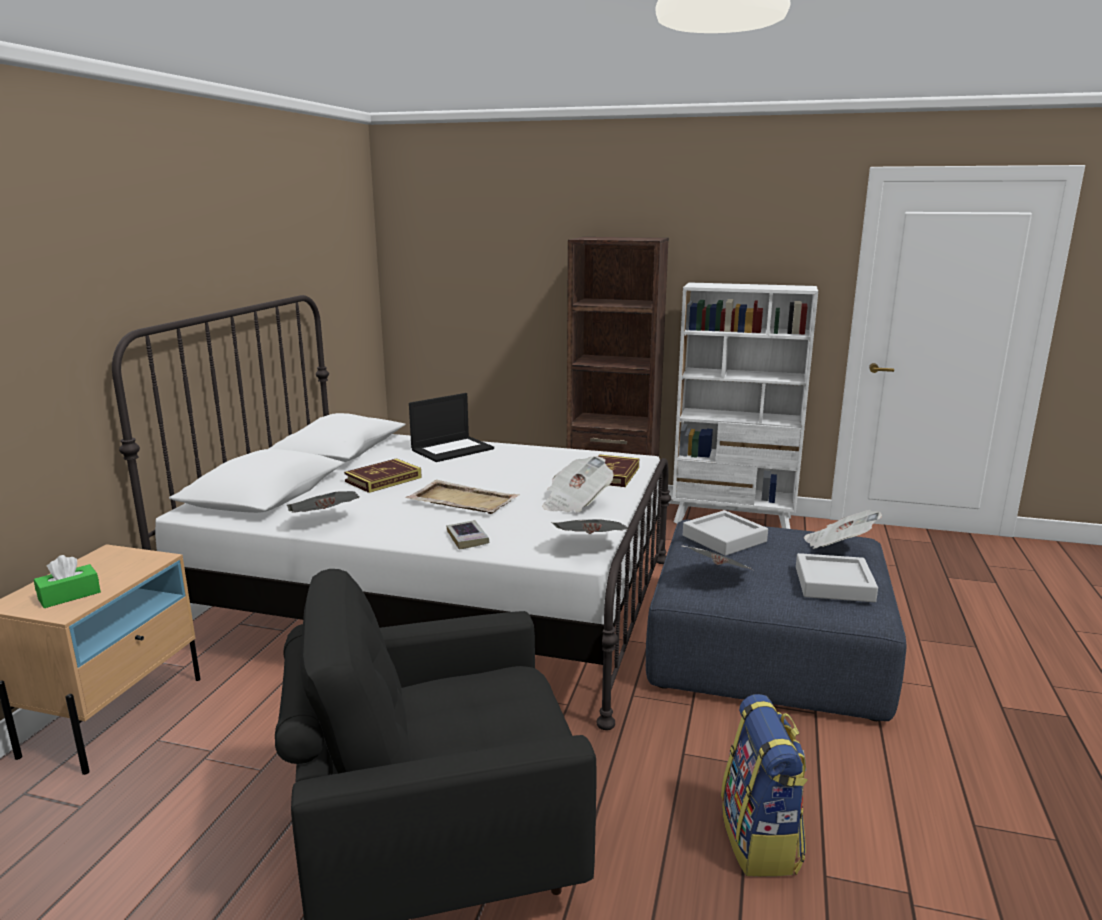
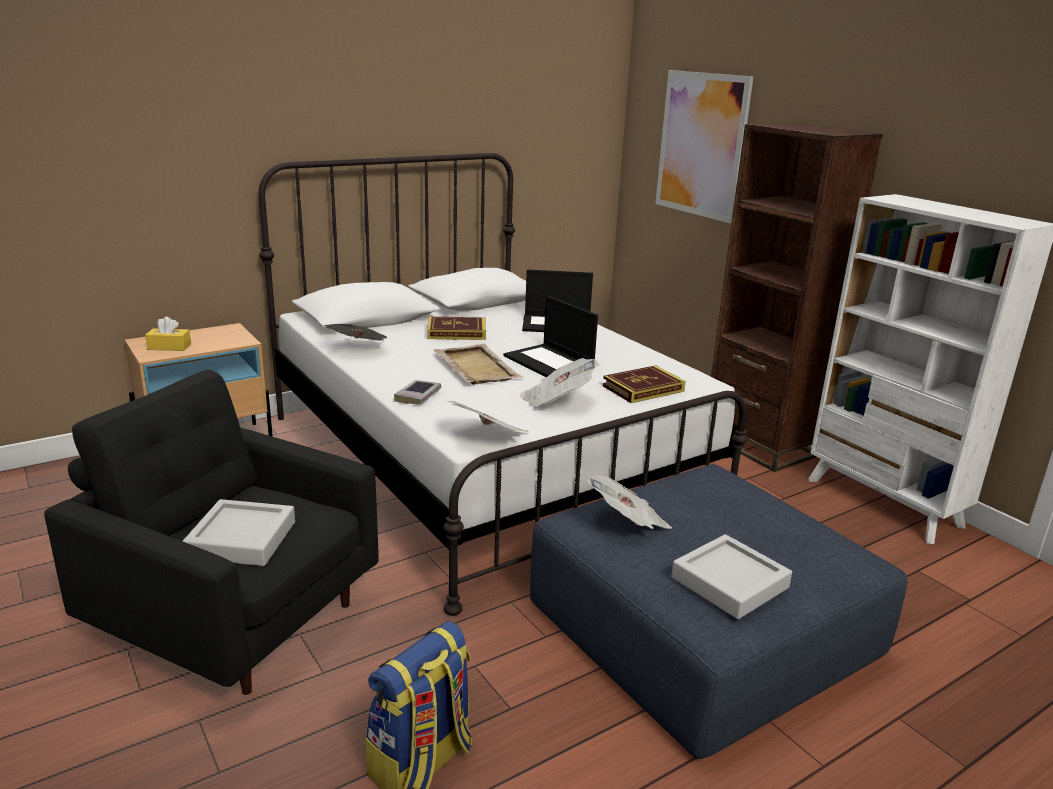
camera: 40 degrees right, 5 degrees up
green tissue box [34,555,101,608] -> yellow tissue box [145,317,191,351]
grey tray [683,510,768,556] -> grey tray moved to [183,499,295,566]
newspaper [804,510,882,549] -> none
none -> laptop [503,296,598,377]
none -> picture [655,70,754,224]

